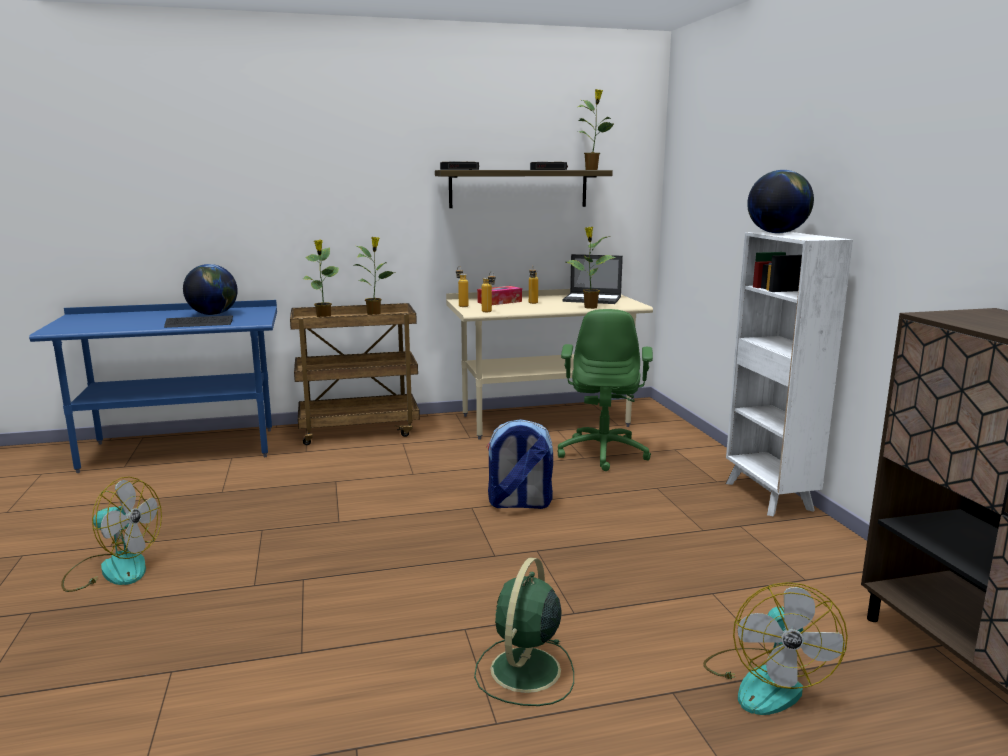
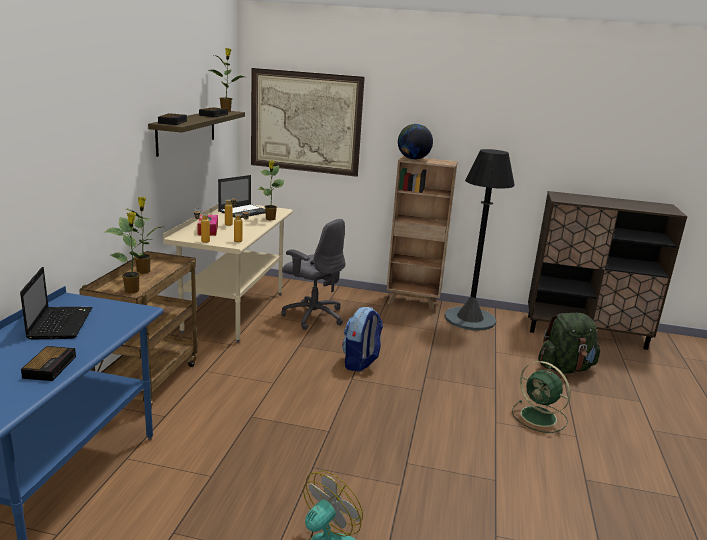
camera: 65 degrees left, 5 degrees up
keyboard [164,315,233,328] -> none
globe [183,264,238,315] -> laptop [20,267,92,339]
green office chair [557,309,653,471] -> grey office chair [281,219,345,330]
fan [703,582,848,715] -> green backpack [538,313,600,374]
white bookcase [725,232,853,516] -> brown bookcase [386,156,458,311]
none -> alarm clock [21,346,76,381]
none -> picture [251,68,365,177]
none -> black floor lamp [445,149,515,331]

